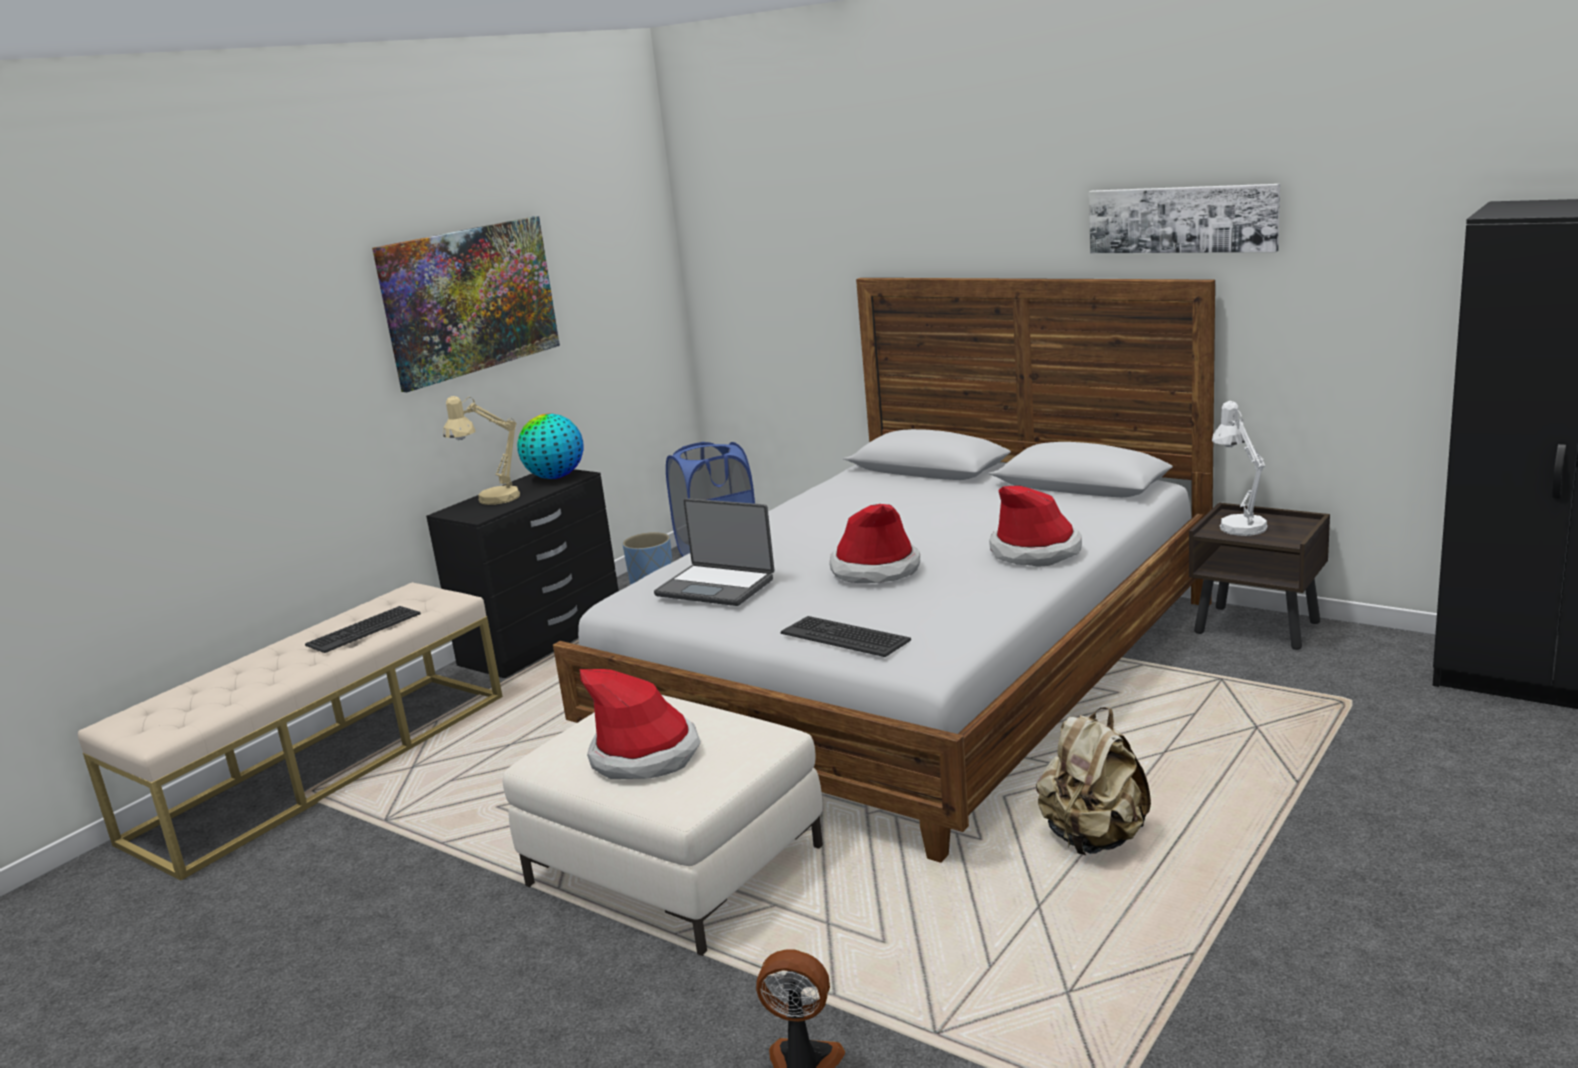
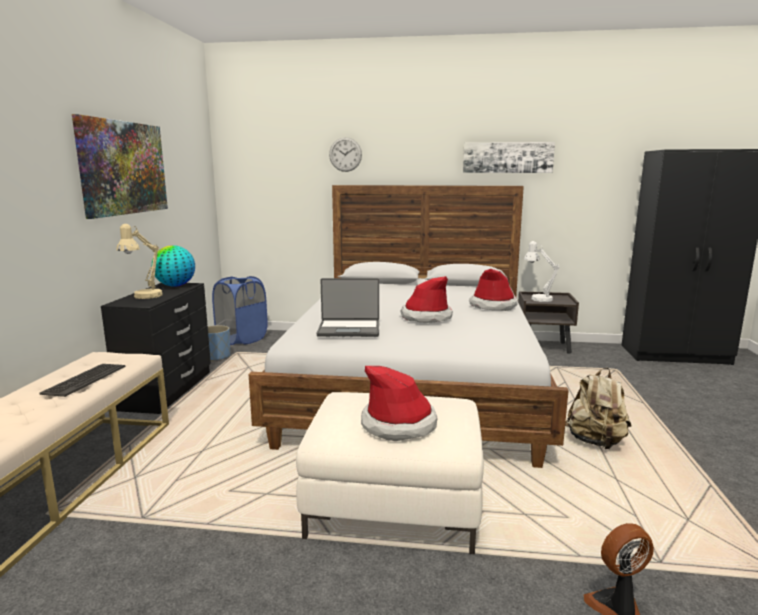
camera: 30 degrees left, 5 degrees down
keyboard [781,616,911,657] -> none
none -> wall clock [329,137,362,172]

